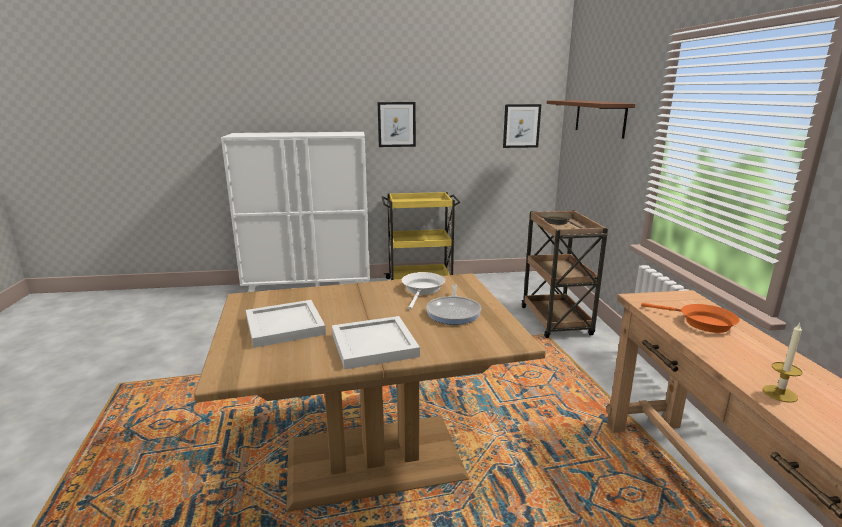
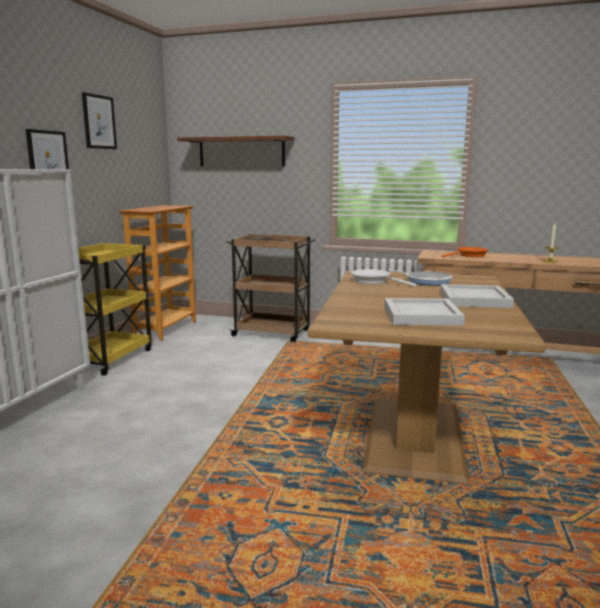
camera: 65 degrees left, 5 degrees down
picture [503,104,541,148] -> picture moved to [82,92,117,149]
none -> bookcase [119,205,196,341]

